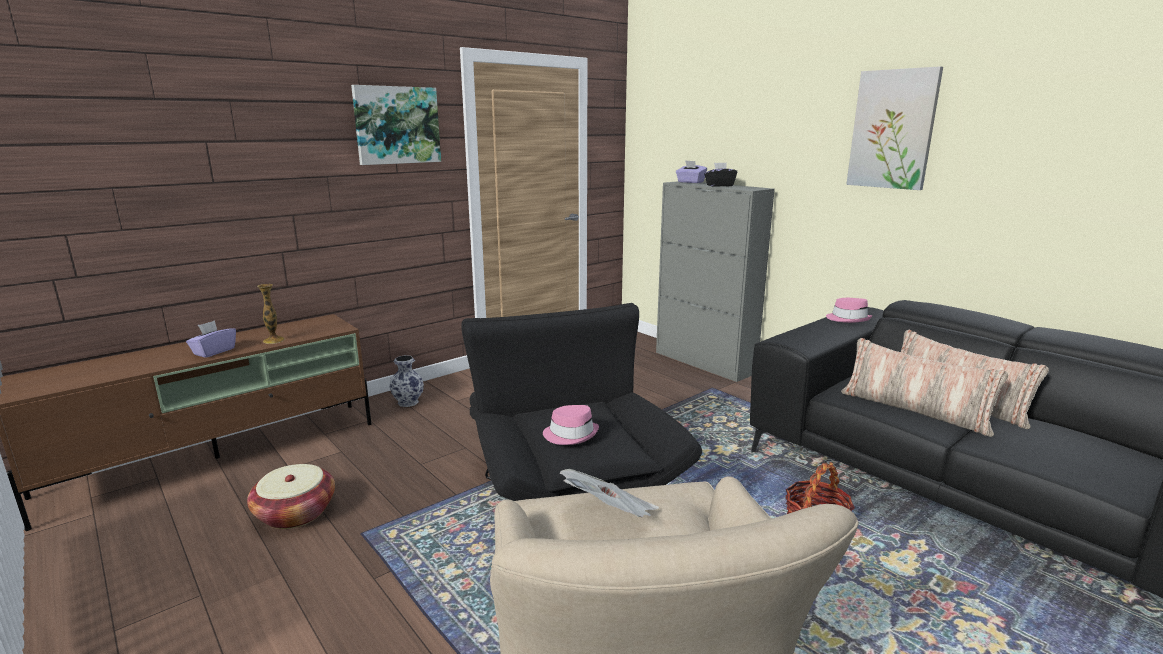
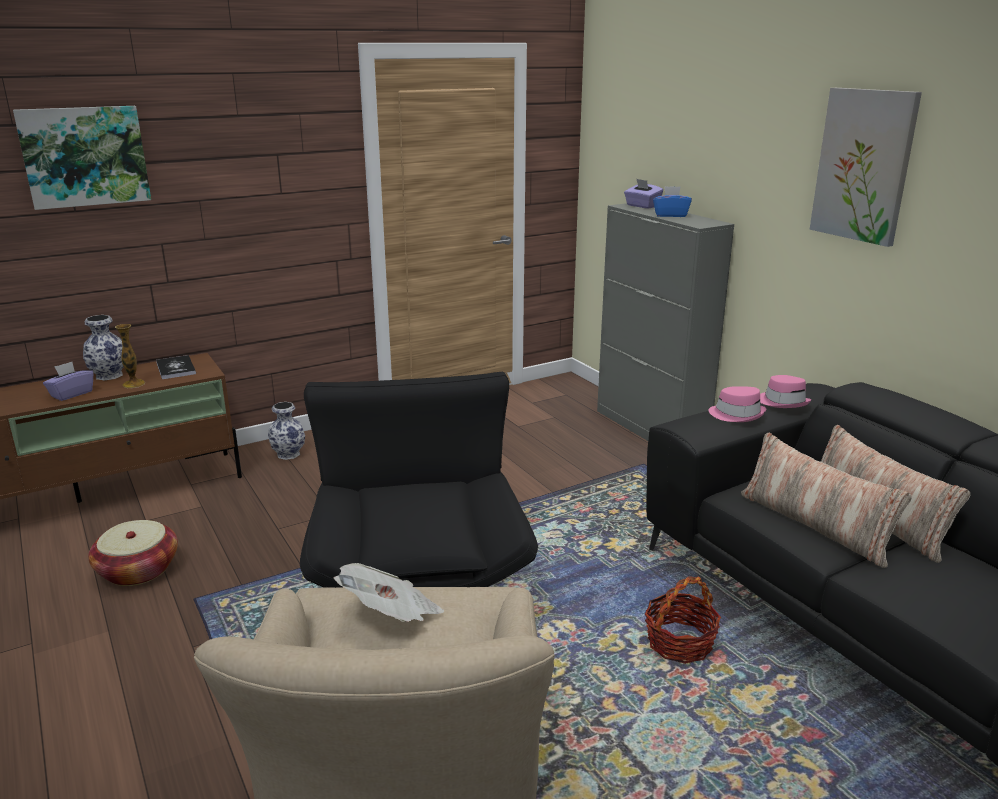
camera: 10 degrees right, 5 degrees up
picture [351,85,441,165] -> picture moved to [13,106,151,210]
pink hat [543,405,599,445] -> pink hat moved to [708,386,766,422]
black tissue box [704,162,737,187] -> blue tissue box [653,186,692,217]
none -> vase [83,315,124,381]
none -> book [156,355,196,379]

